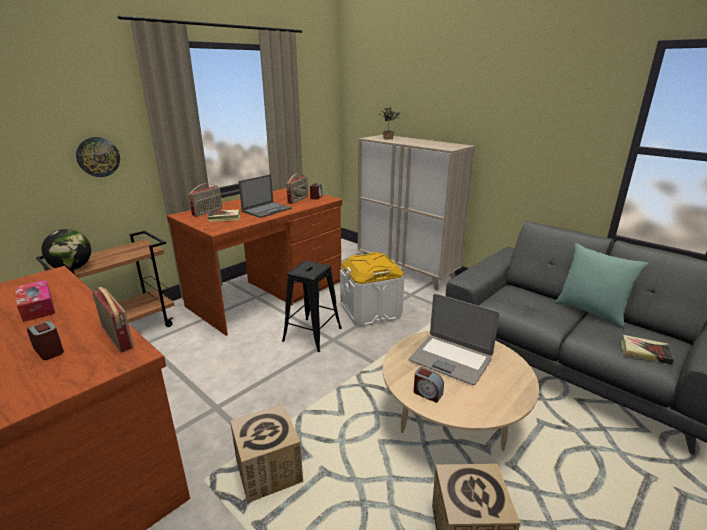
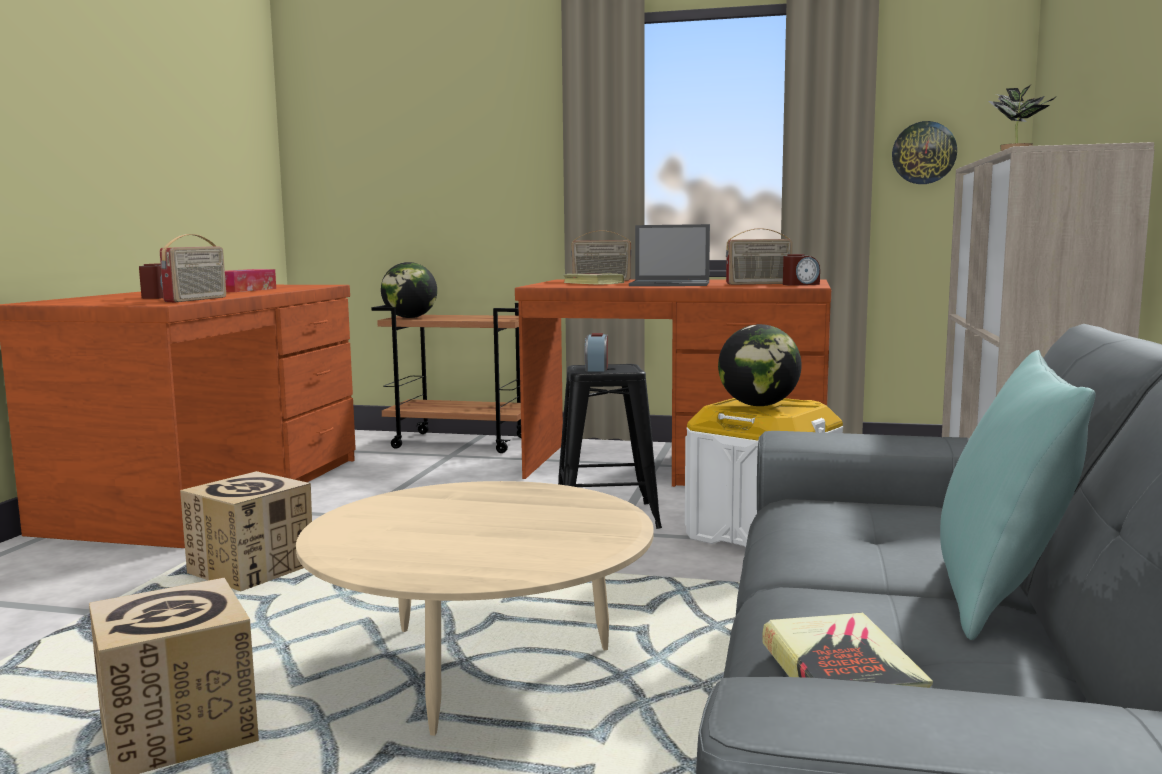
camera: 60 degrees right, 15 degrees down
wall clock [76,137,120,177] -> wall clock moved to [892,121,957,184]
laptop [409,294,499,385] -> none
alarm clock [414,367,444,403] -> alarm clock moved to [585,333,608,371]
none -> globe [718,324,802,406]

